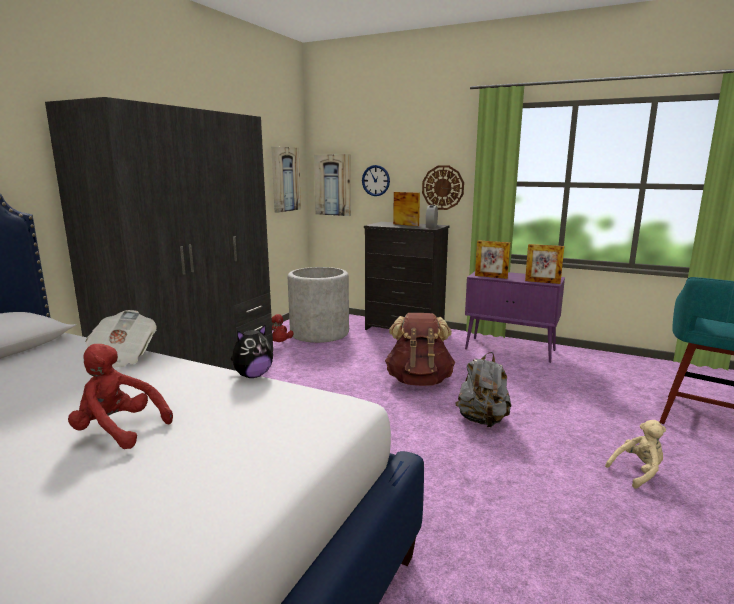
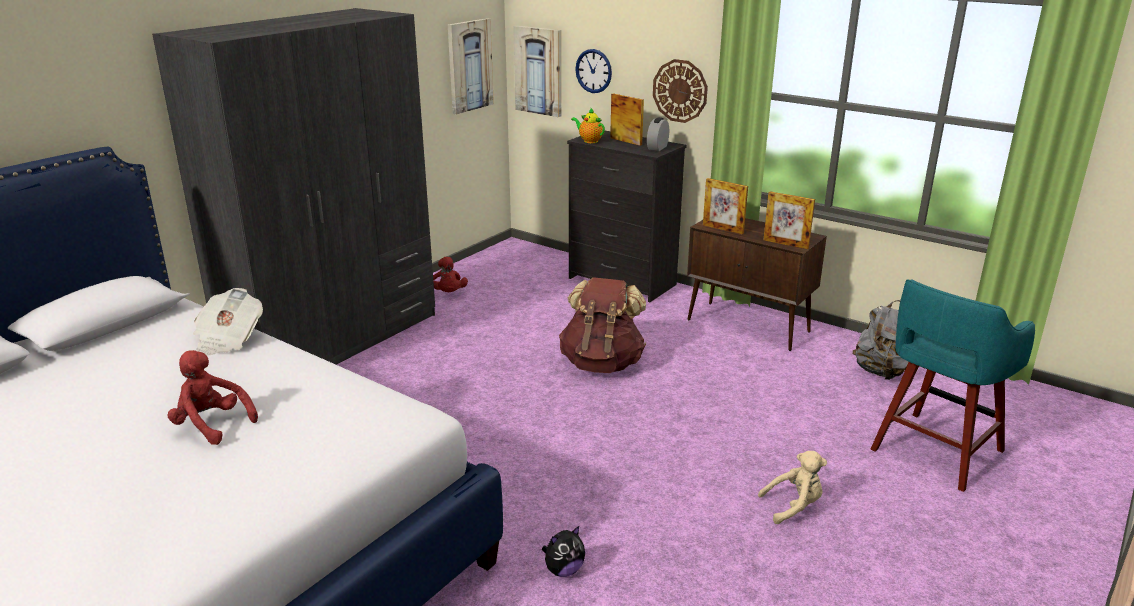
camera: 10 degrees right, 10 degrees up
plush toy [231,324,273,378] -> plush toy moved to [542,526,585,577]
grey planter [288,267,349,343] -> none
grey backpack [455,352,511,427] -> grey backpack moved to [853,300,909,380]
purple cabinet [465,272,565,363] -> brown cabinet [687,218,827,351]
none -> teapot [571,108,605,143]

